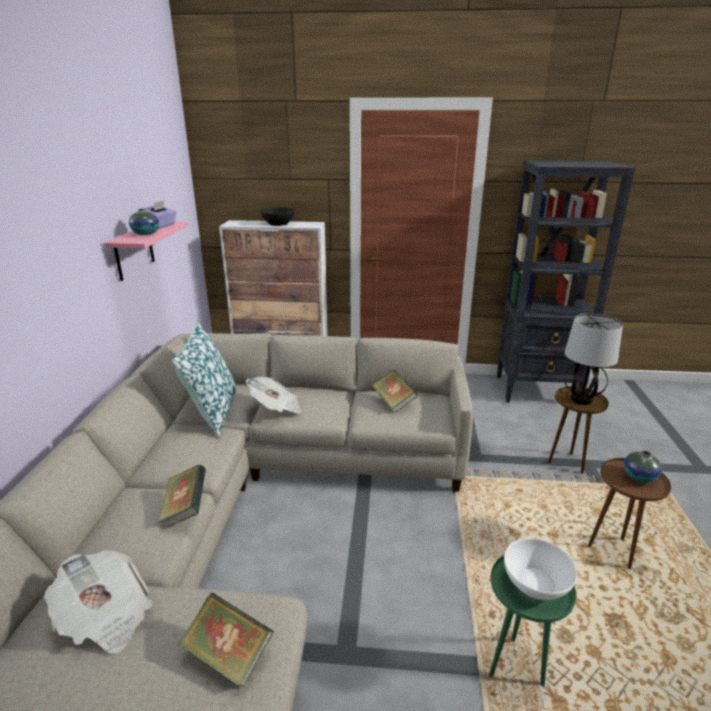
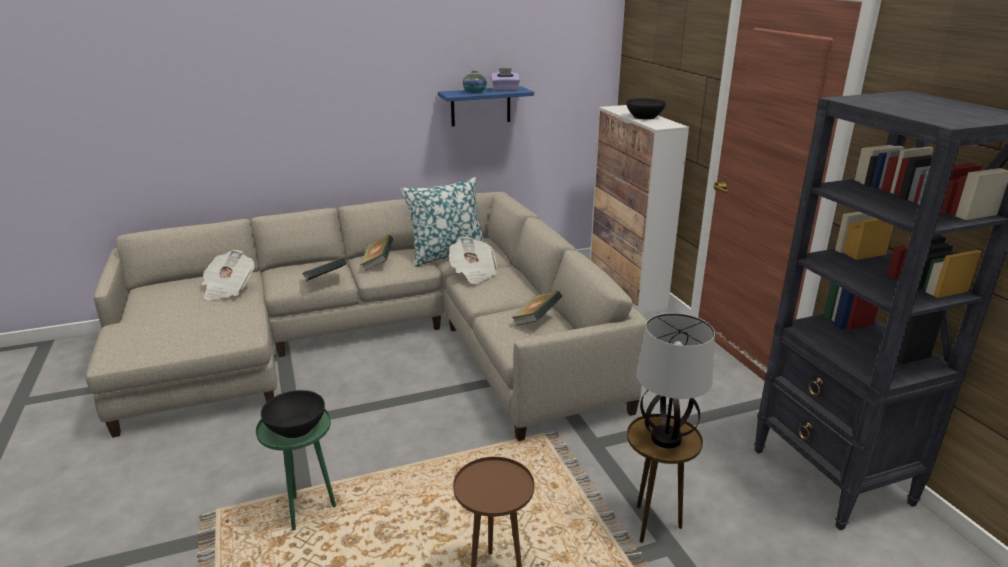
camera: 65 degrees right, 0 degrees up
pink shelf [104,221,188,281] -> blue shelf [438,86,534,127]
book [179,592,274,687] -> book moved to [360,235,393,271]
white bowl [504,538,577,600] -> black bowl [261,390,325,438]
vase [624,451,662,483] -> none

